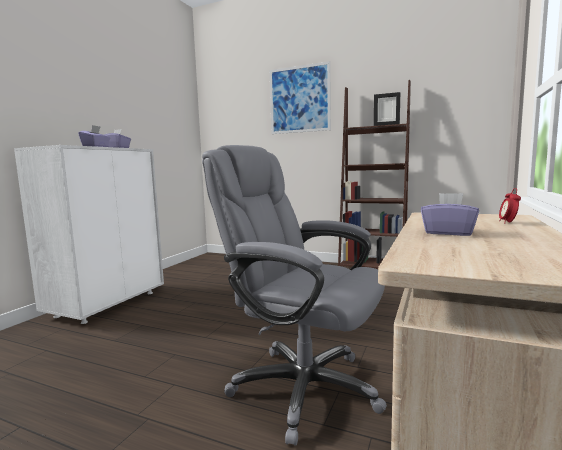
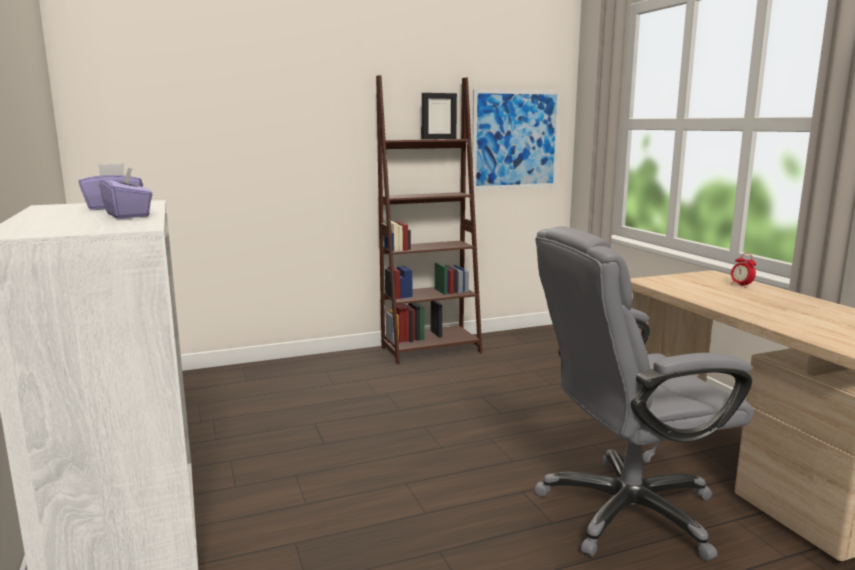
camera: 45 degrees left, 5 degrees up
picture [270,61,331,134] -> picture moved to [472,89,561,190]
purple tissue box [421,193,479,236] -> none

